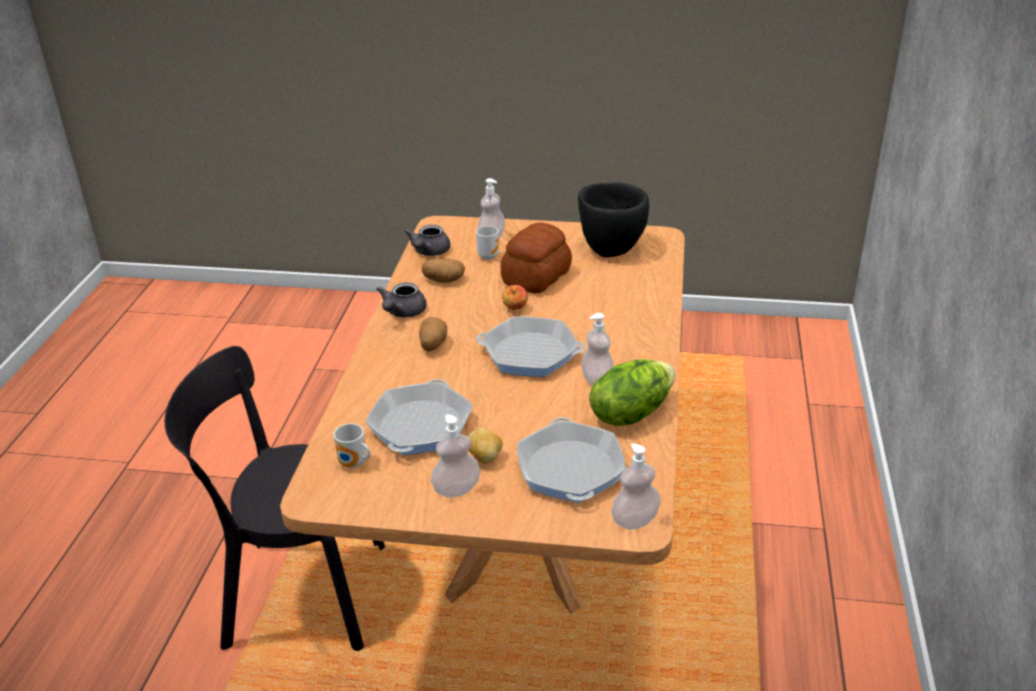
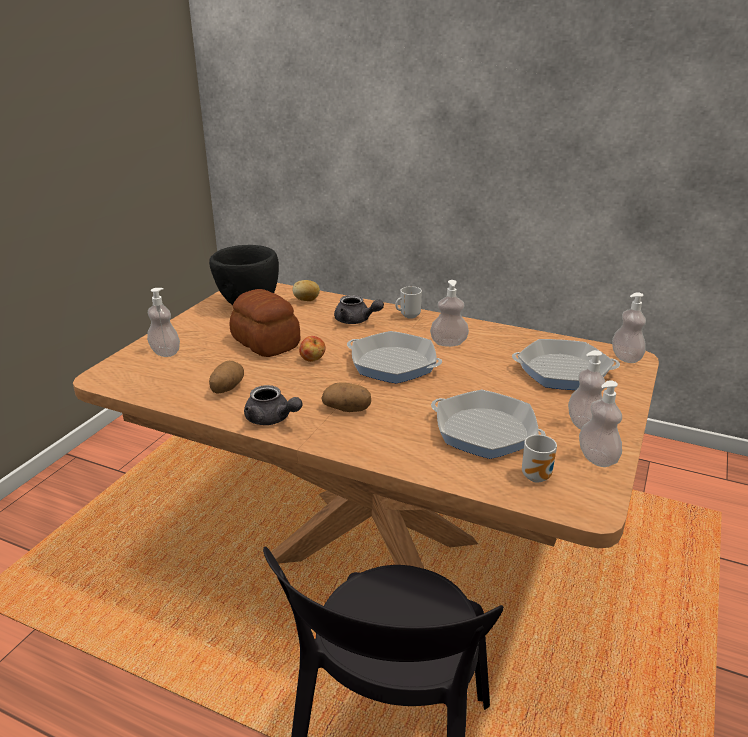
camera: 75 degrees left, 5 degrees down
grey teapot [404,225,450,256] -> grey teapot moved to [334,295,384,324]
potato [468,427,503,464] -> potato moved to [292,280,320,301]
mug [476,226,499,260] -> mug moved to [395,286,422,319]
frying pan [476,316,585,377] -> frying pan turned 90 degrees counterclockwise [347,331,442,384]
lettuce [589,359,675,426] -> none
none -> soap dispenser [579,380,622,467]

